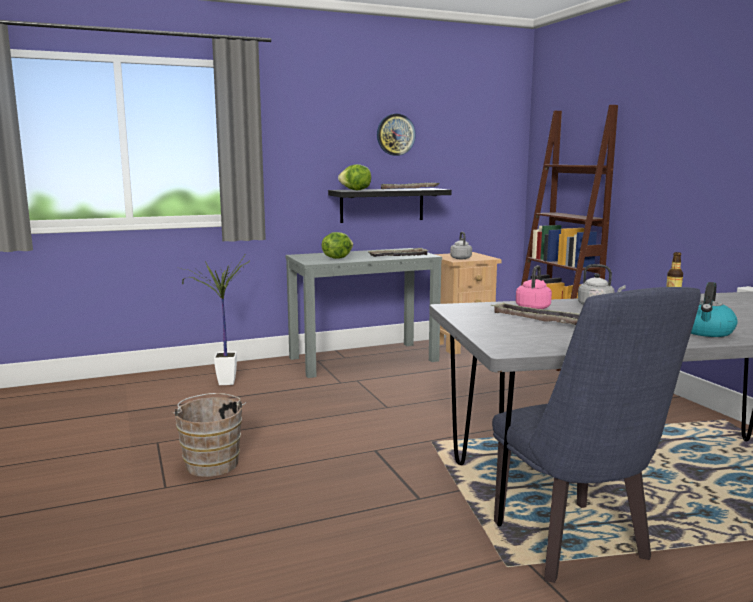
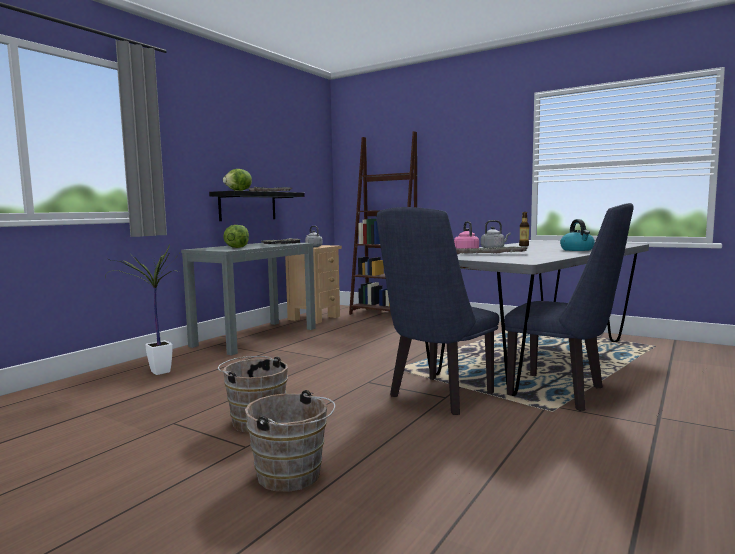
camera: 35 degrees left, 5 degrees down
wall clock [377,114,416,156] -> none
none -> brown bucket [245,390,336,492]
none -> blue chair [377,207,499,415]

